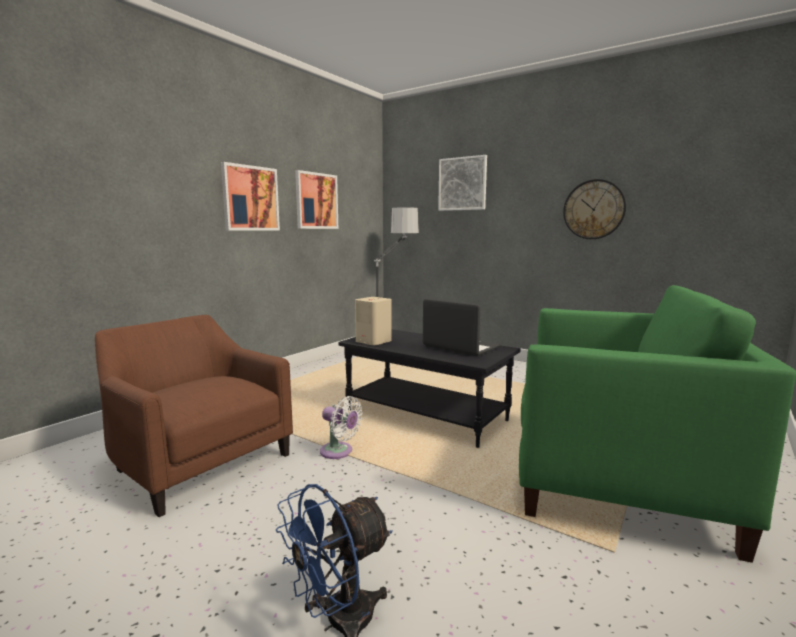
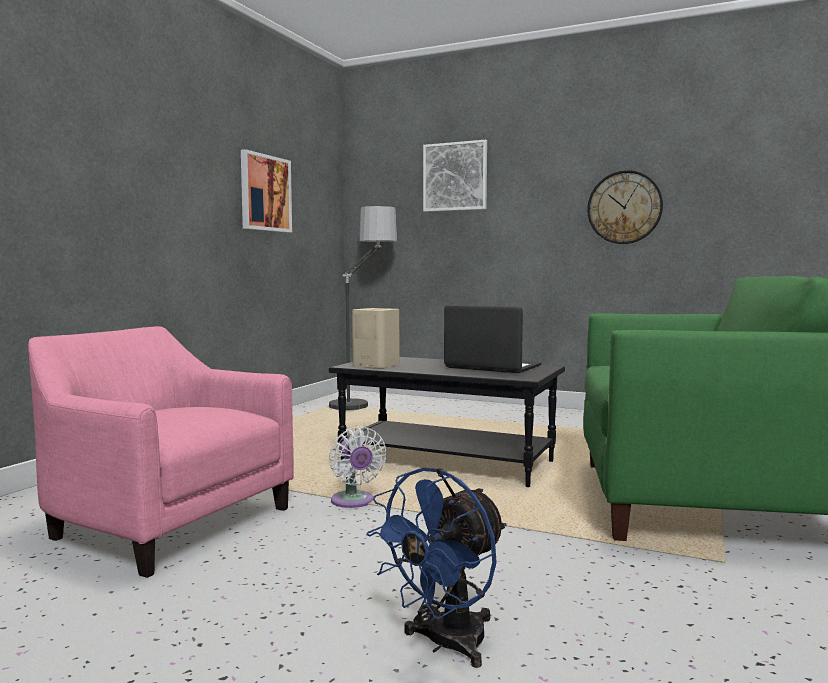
camera: 10 degrees left, 5 degrees down
brown armchair [95,315,293,517] -> pink armchair [28,326,294,578]
picture [221,162,280,231] -> none
white fan [320,396,363,459] -> white fan turned 45 degrees clockwise [329,426,387,508]

